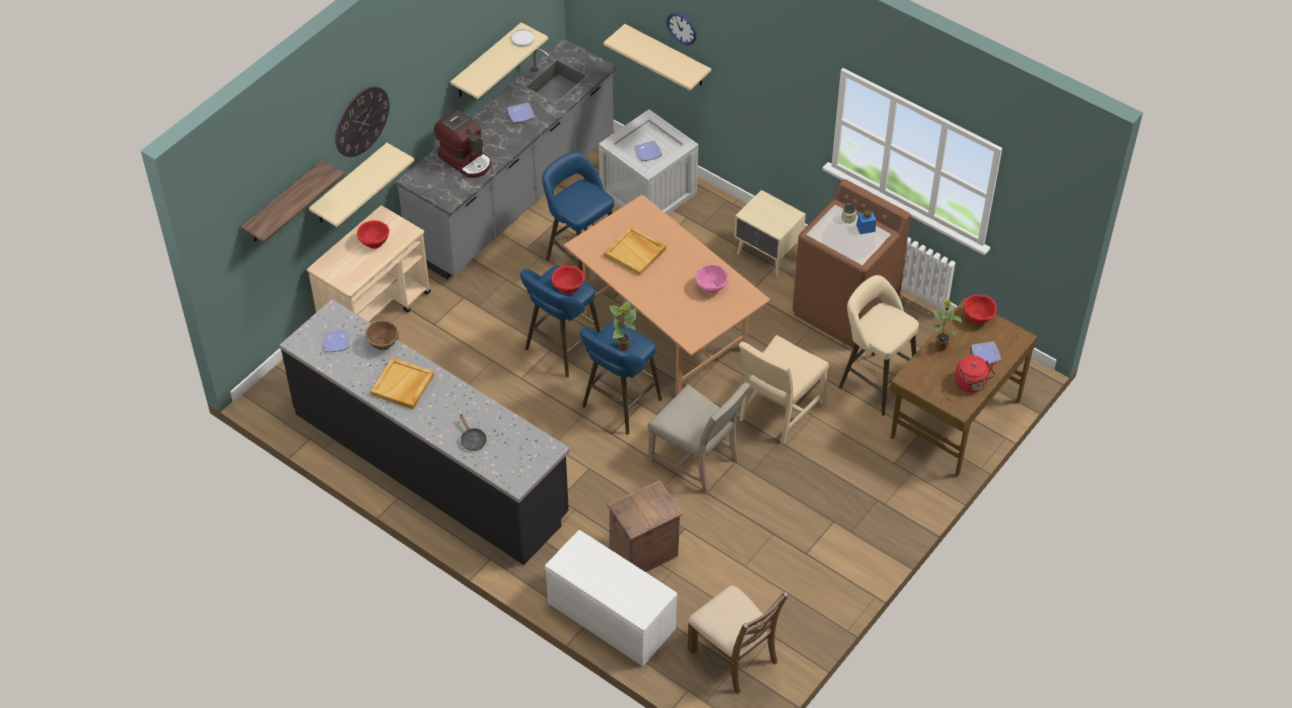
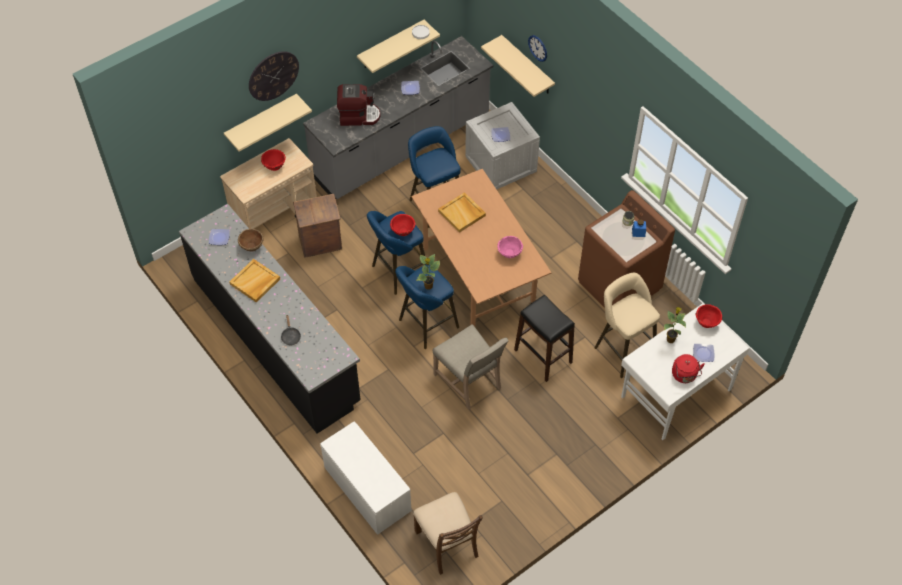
camera: 15 degrees right, 5 degrees up
shelf [242,160,345,243] -> none
coffee machine [434,109,491,178] -> coffee machine turned 60 degrees counterclockwise [337,84,381,126]
crate [607,480,683,572] -> crate moved to [293,194,342,258]
beige nightstand [734,190,806,277] -> none
beige chair [739,335,829,444] -> black stool [514,295,575,382]
brown desk [890,297,1038,477] -> white desk [621,304,750,440]

